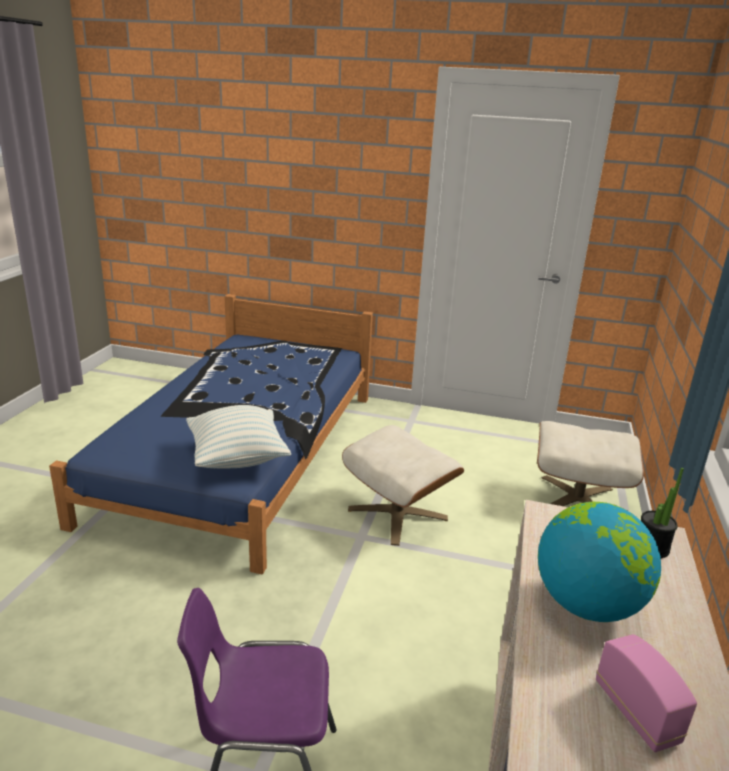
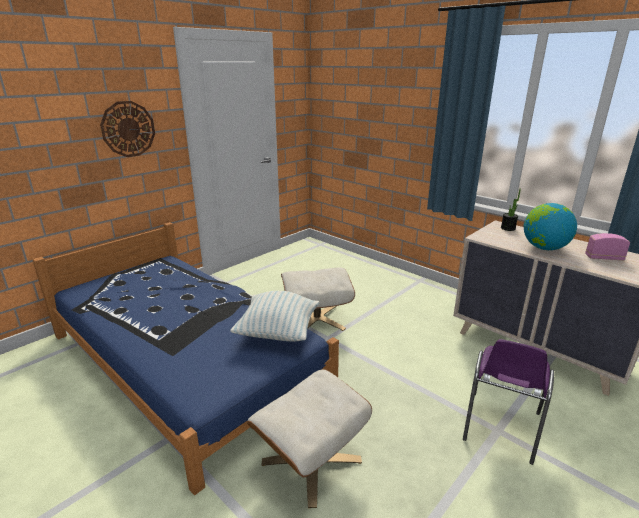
camera: 60 degrees left, 0 degrees up
beige ottoman [537,421,644,506] -> beige ottoman moved to [247,369,372,508]
none -> wall clock [100,101,155,157]

